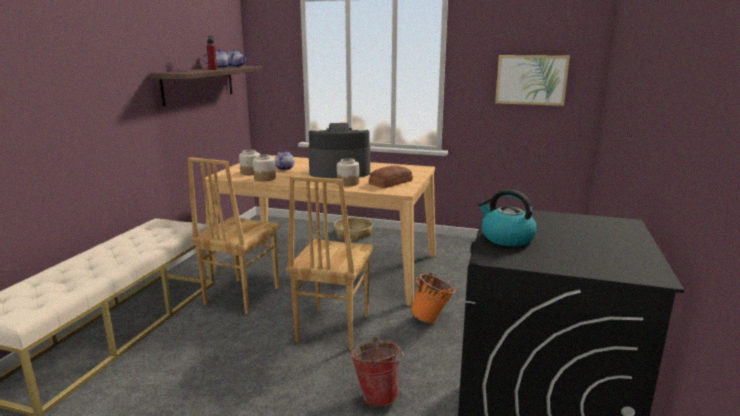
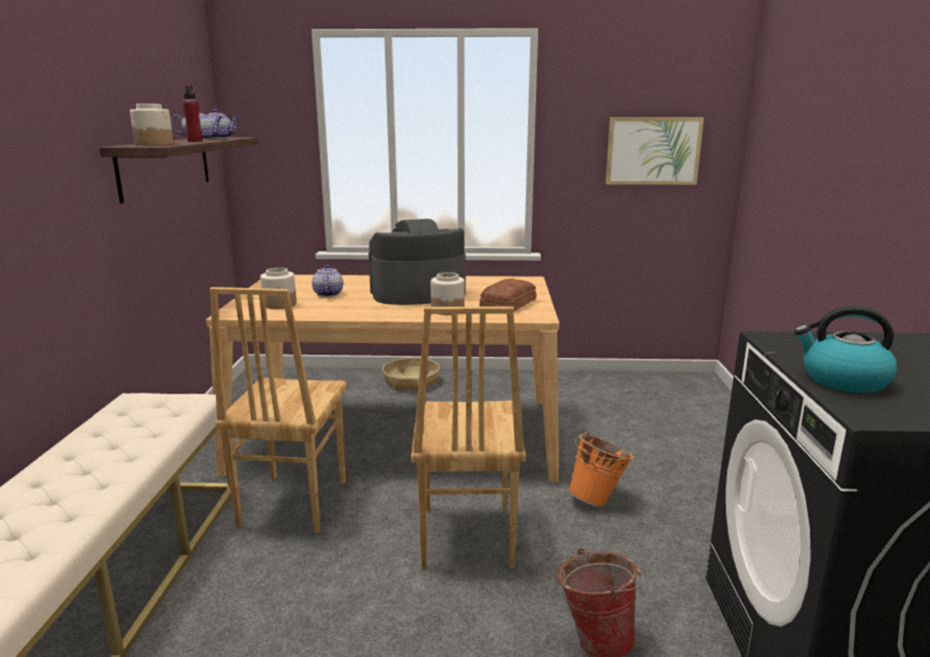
camera: 15 degrees left, 0 degrees up
jar [253,154,276,181] -> jar moved to [130,104,173,146]

